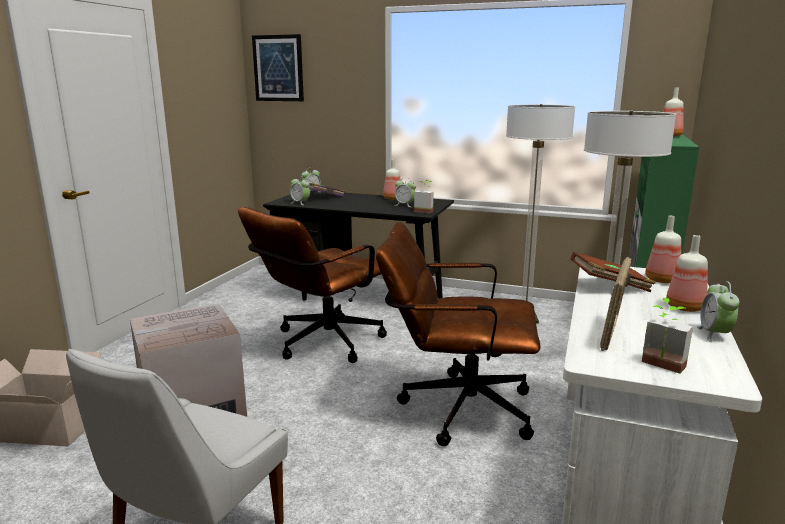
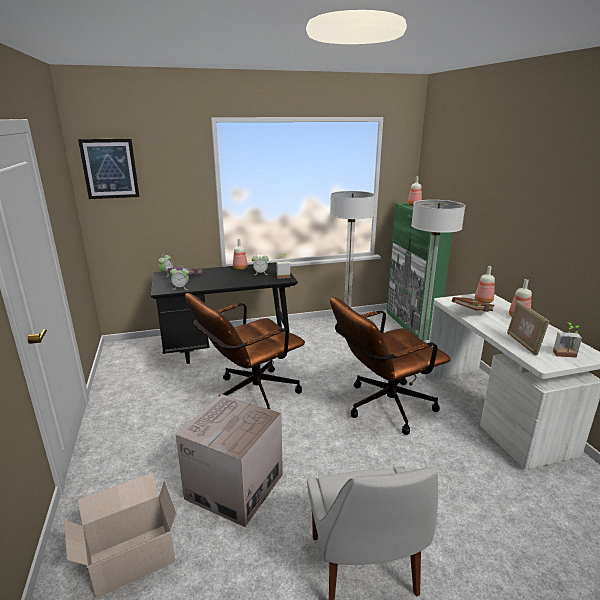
camera: 35 degrees left, 5 degrees up
brown office chair [238,207,387,363] -> brown office chair turned 45 degrees clockwise [185,293,305,409]
alarm clock [697,281,740,342] -> none

